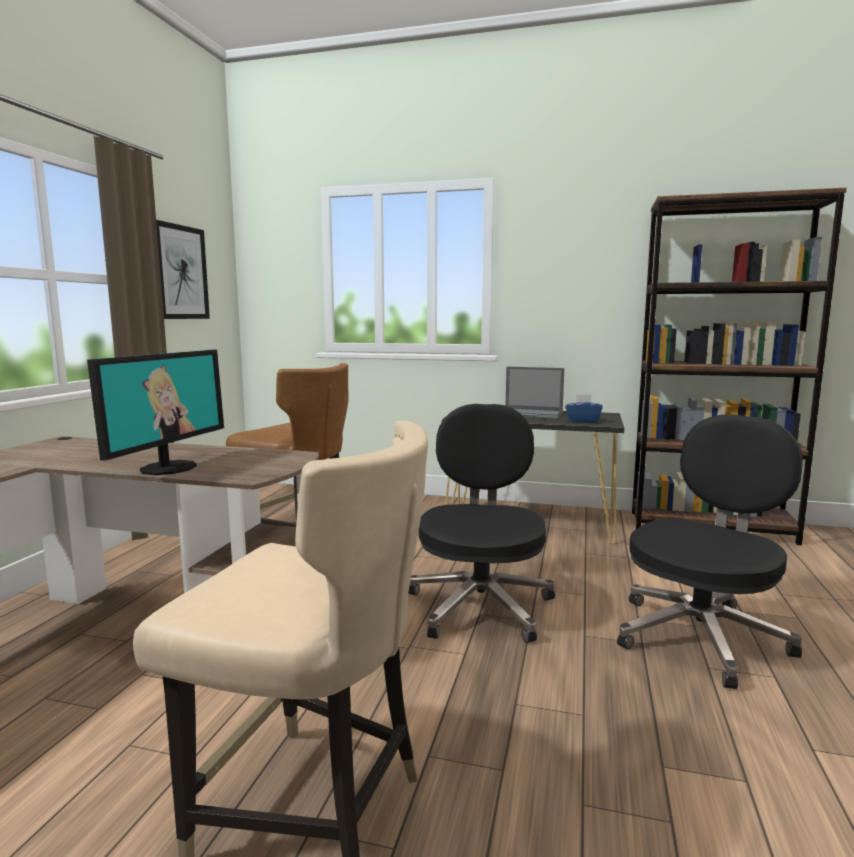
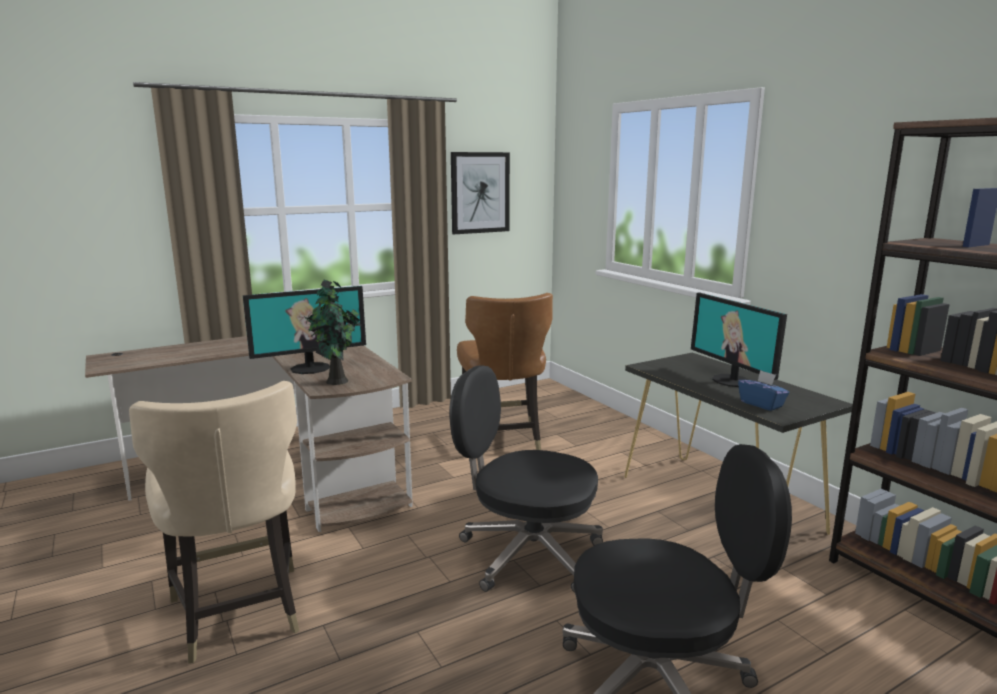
camera: 45 degrees right, 5 degrees up
black office chair [408,404,555,643] -> black office chair turned 120 degrees counterclockwise [449,366,603,593]
laptop [506,367,564,420] -> monitor [691,293,787,387]
none -> potted plant [305,279,361,385]

